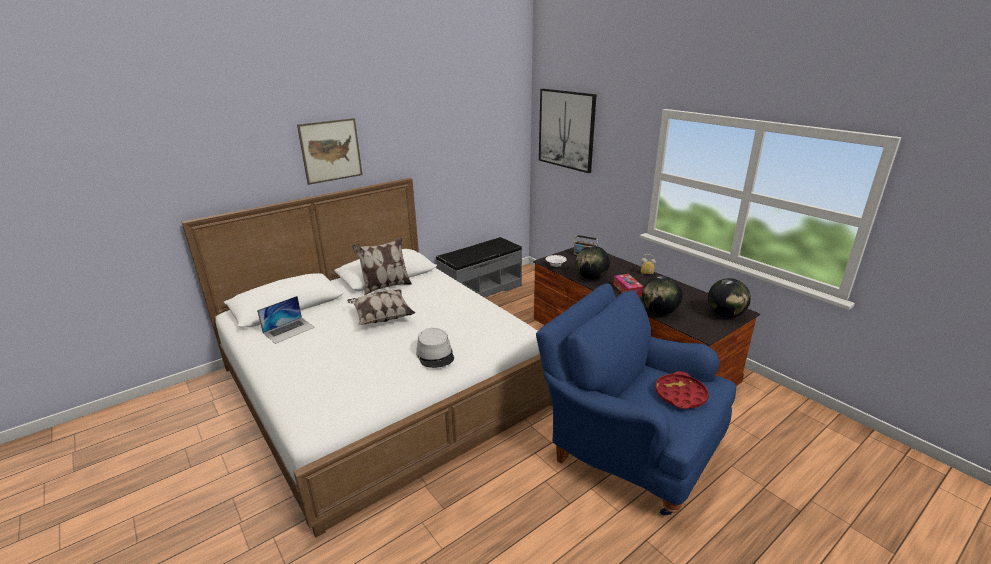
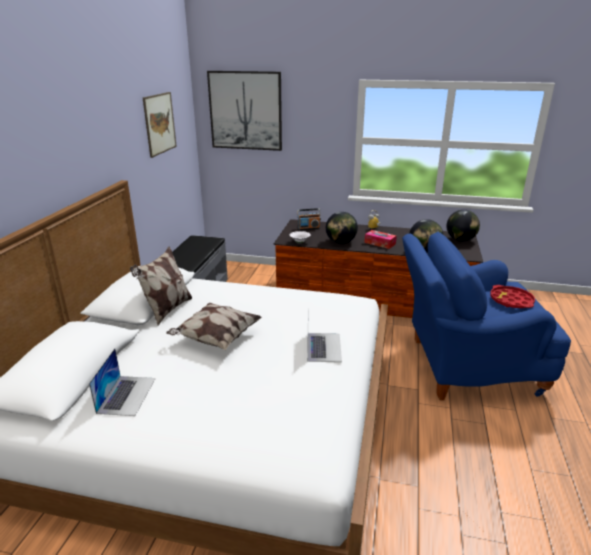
camera: 40 degrees left, 0 degrees up
picture [297,118,362,185] -> picture moved to [143,92,177,158]
grey hat [416,328,454,368] -> laptop [307,308,342,362]

